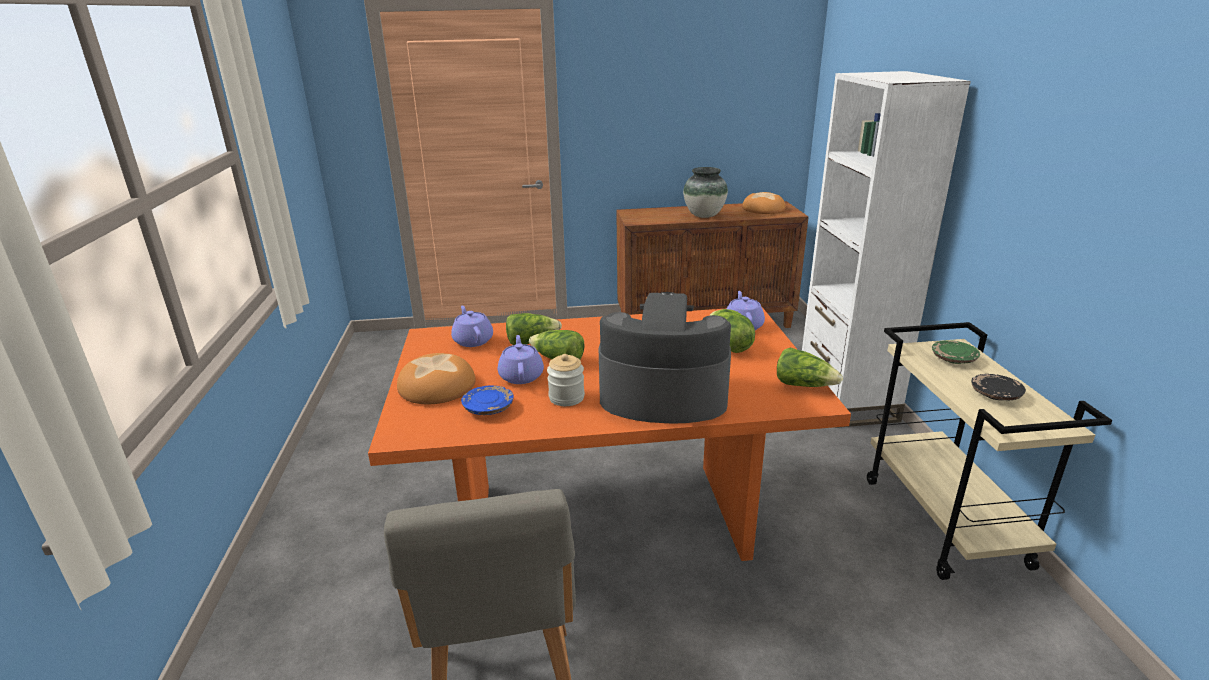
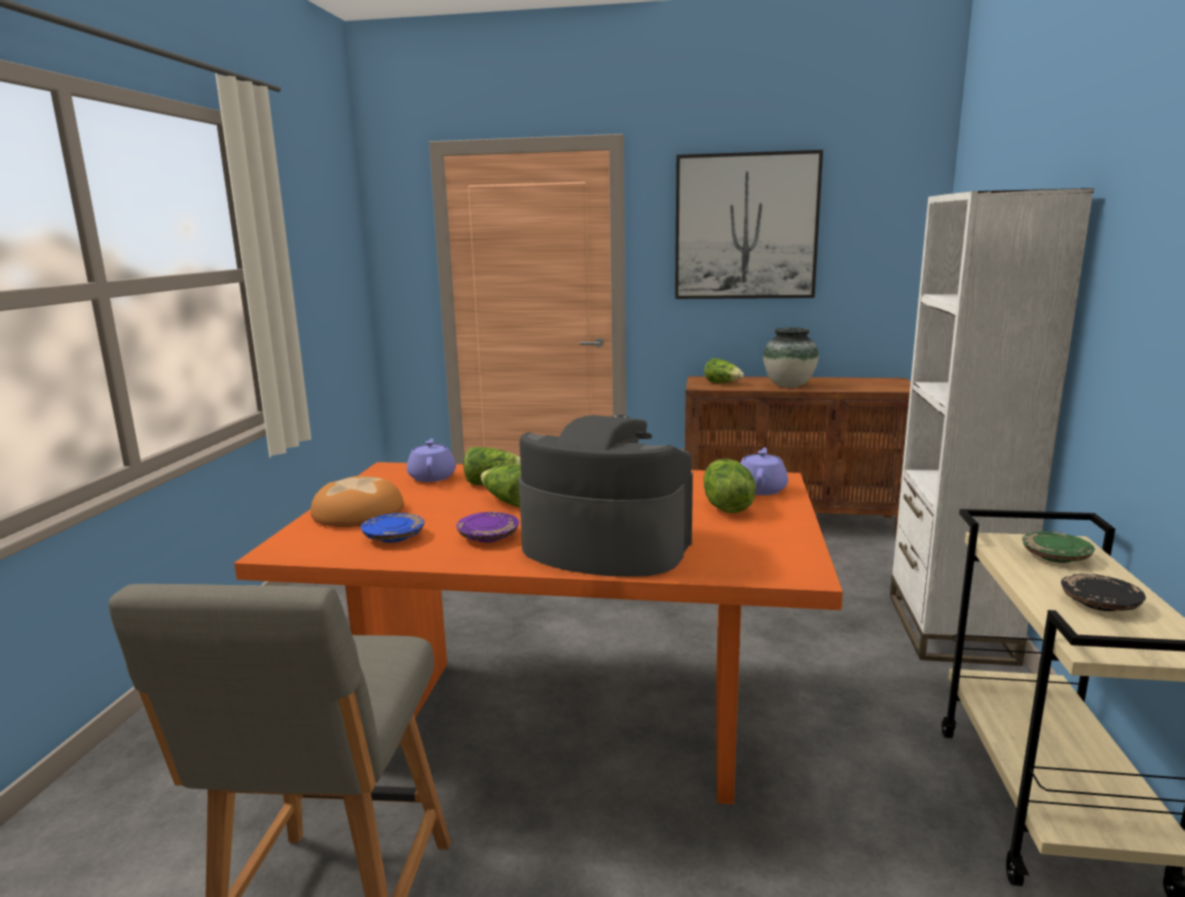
camera: 15 degrees right, 10 degrees down
purple teapot [498,335,544,384] -> none
jar [547,354,585,406] -> purple plate [456,512,519,542]
bread [742,192,786,214] -> none
lettuce [777,348,843,387] -> lettuce moved to [704,358,744,383]
none -> picture [675,150,823,299]

